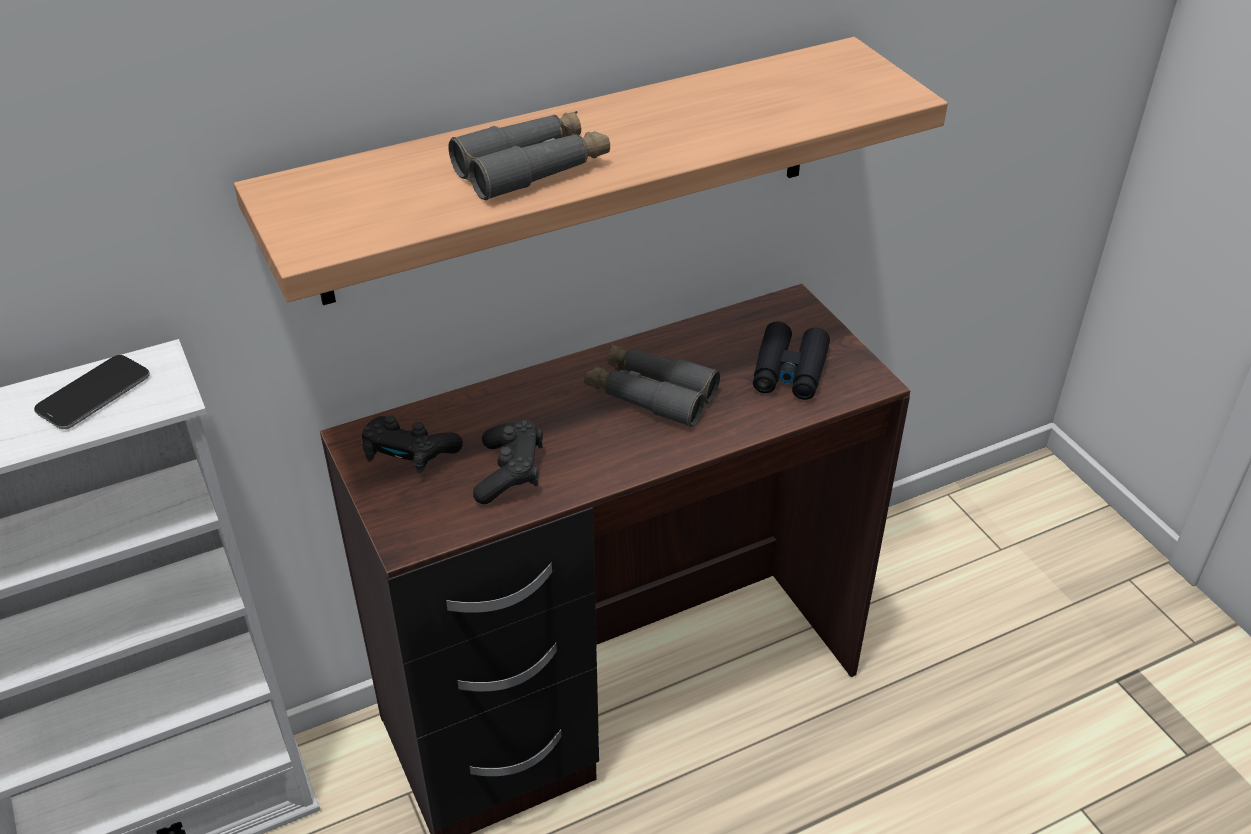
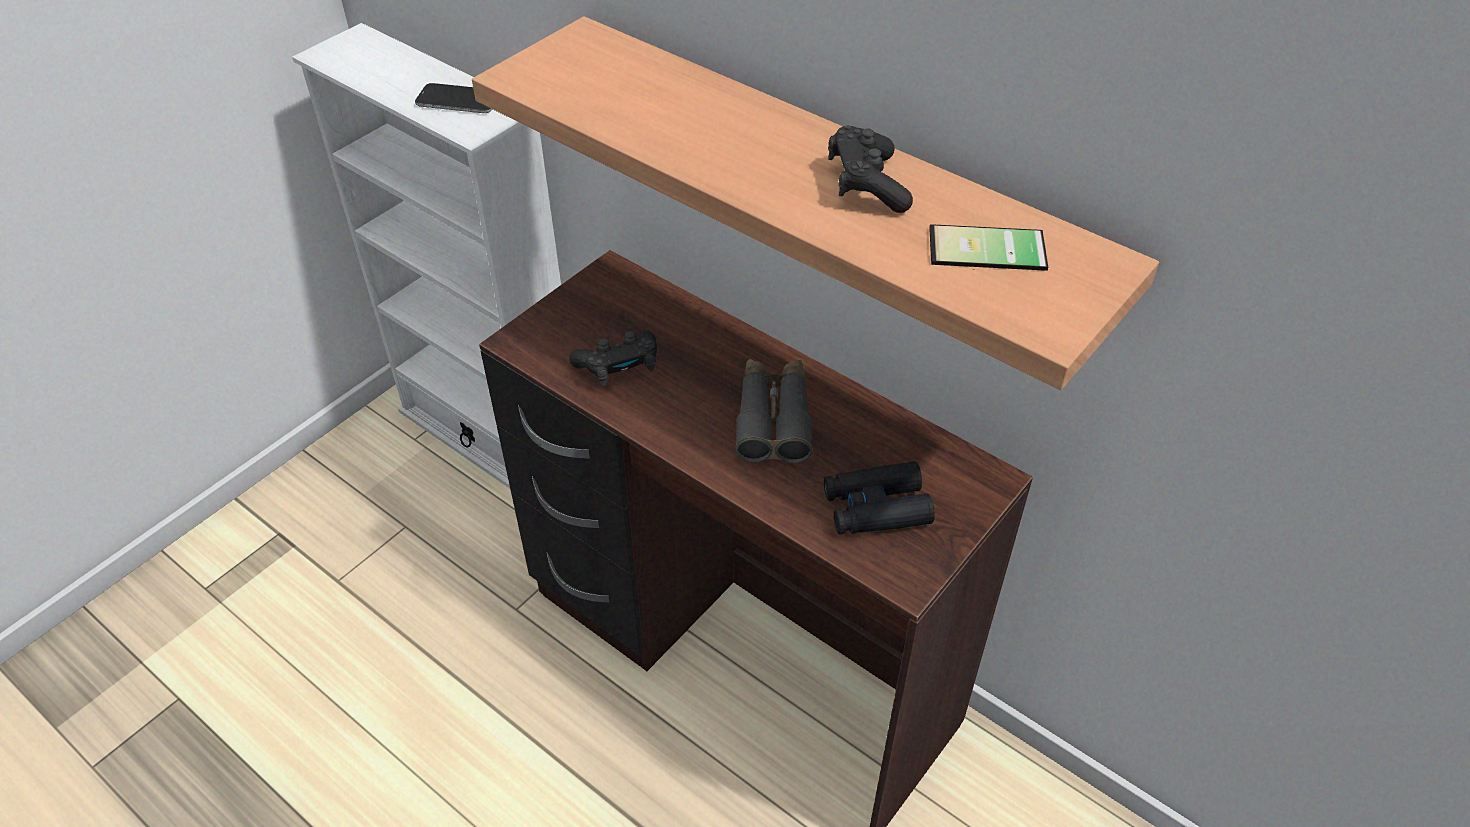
camera: 65 degrees right, 5 degrees up
black game controller [362,415,463,474] -> black game controller moved to [828,125,913,213]
grey binoculars [448,111,610,201] -> none
none -> phone [929,224,1048,271]

